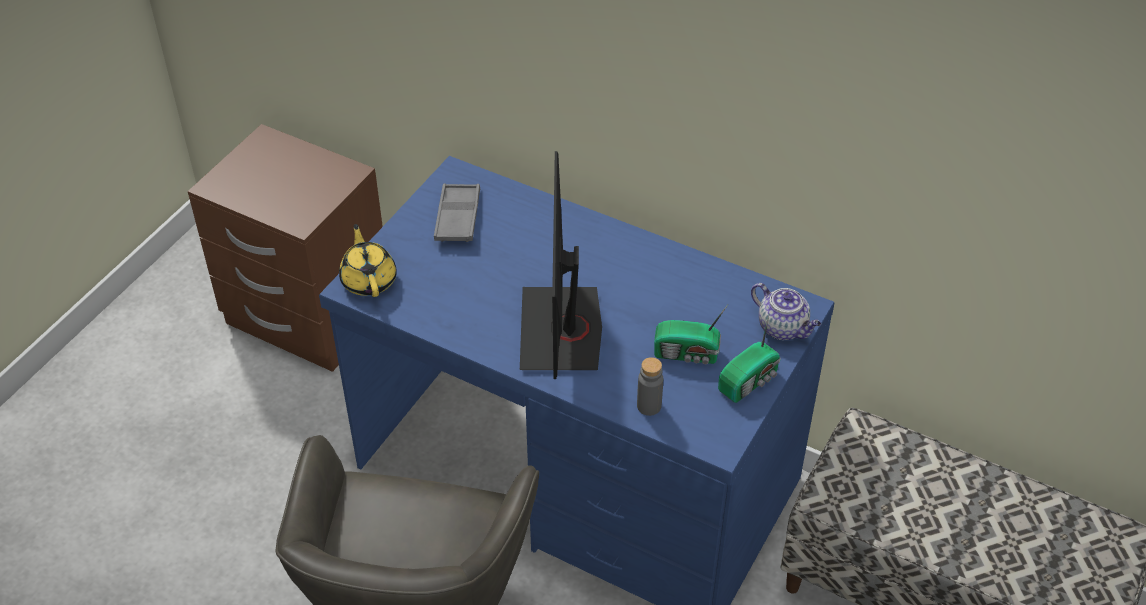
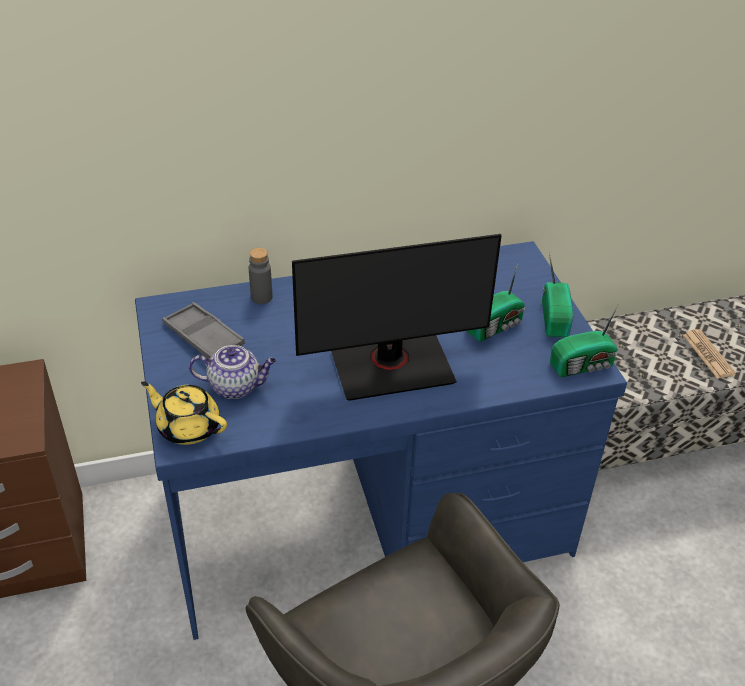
camera: 45 degrees left, 5 degrees down
monitor [520,151,602,379] -> monitor turned 60 degrees counterclockwise [292,234,502,401]
grey bottle [637,357,663,416] -> grey bottle moved to [249,248,272,304]
teapot [751,283,821,340] -> teapot moved to [189,345,276,399]
none -> radio [550,305,618,377]
none -> newspaper [683,329,736,379]

